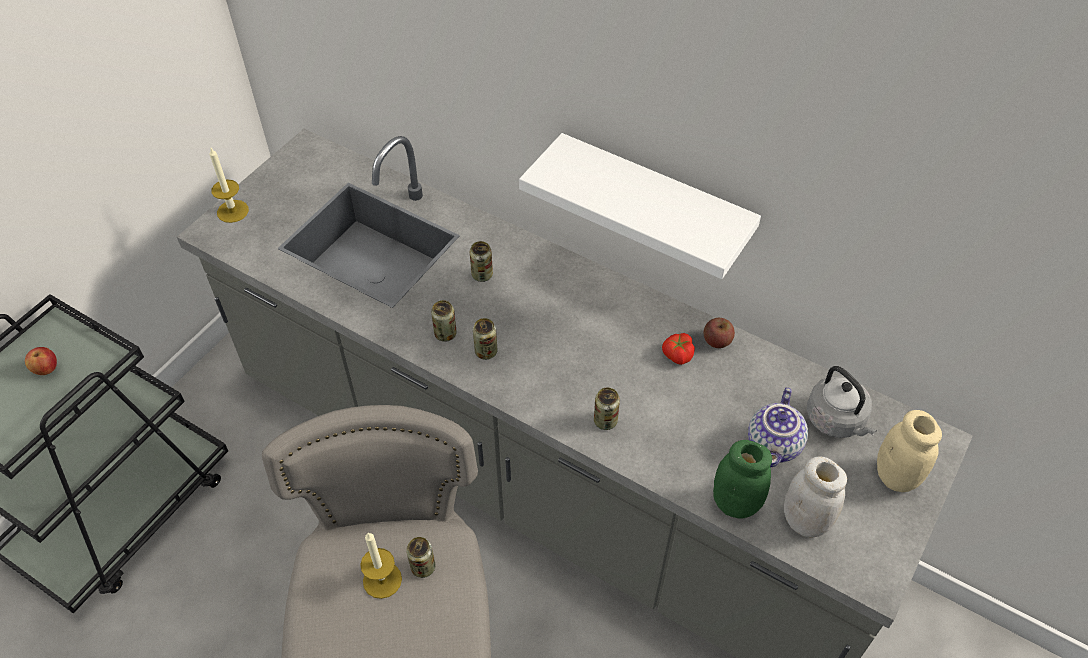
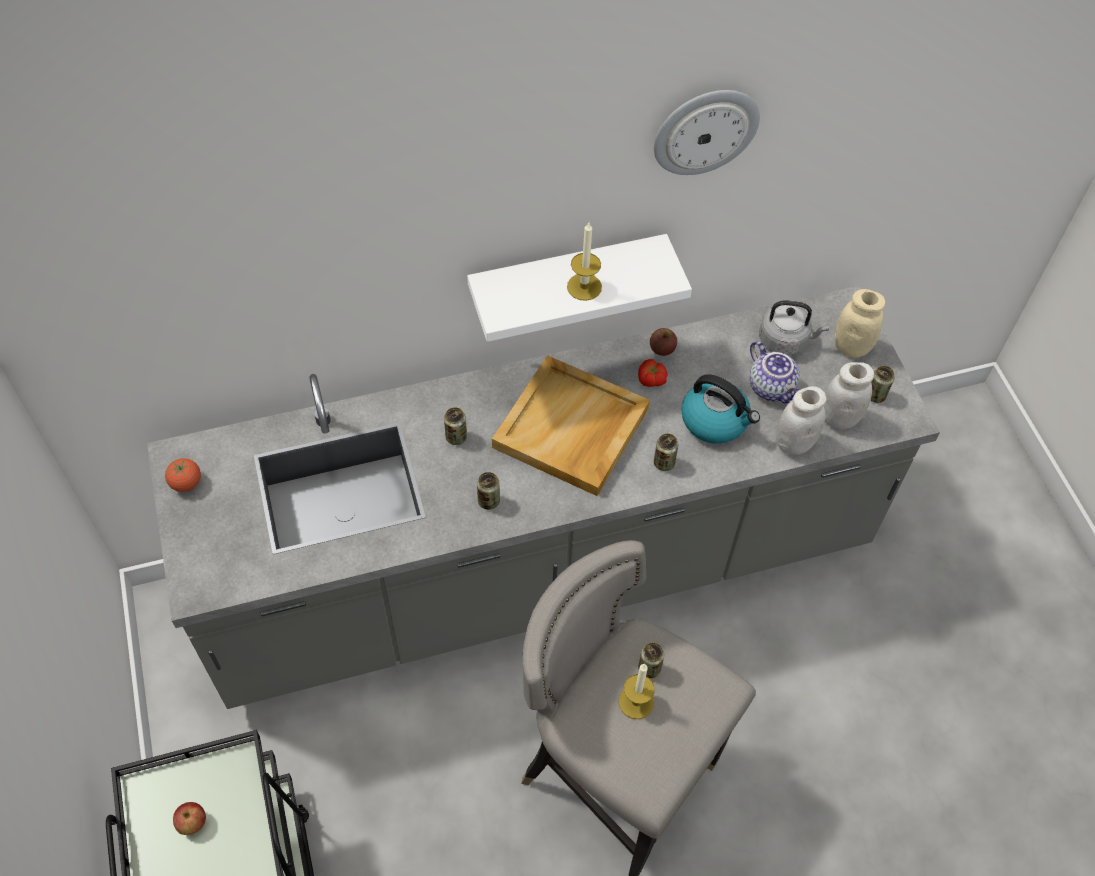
camera: 50 degrees left, 5 degrees up
candle [209,148,249,223] -> candle moved to [567,222,602,301]
can [473,318,498,360] -> can moved to [871,366,895,403]
green jar [713,440,772,519] -> white jar [776,386,827,455]
none -> tomato [165,458,201,492]
none -> beige tray [492,355,650,496]
none -> wall clock [654,90,760,175]
none -> kettle [681,374,760,444]

